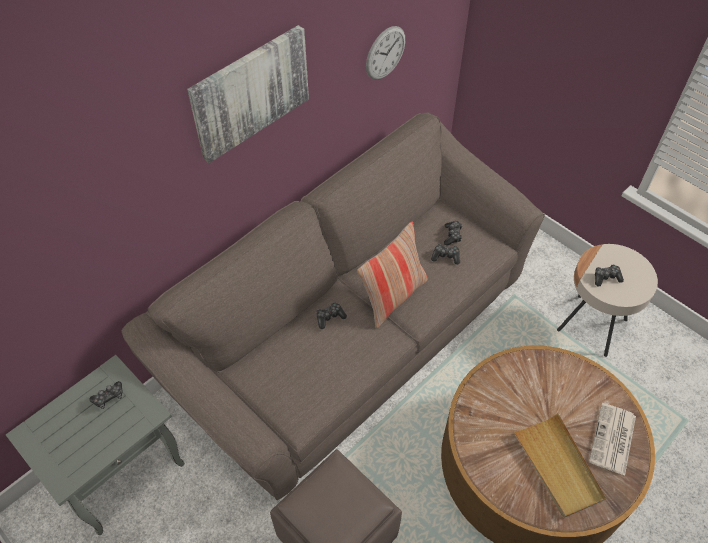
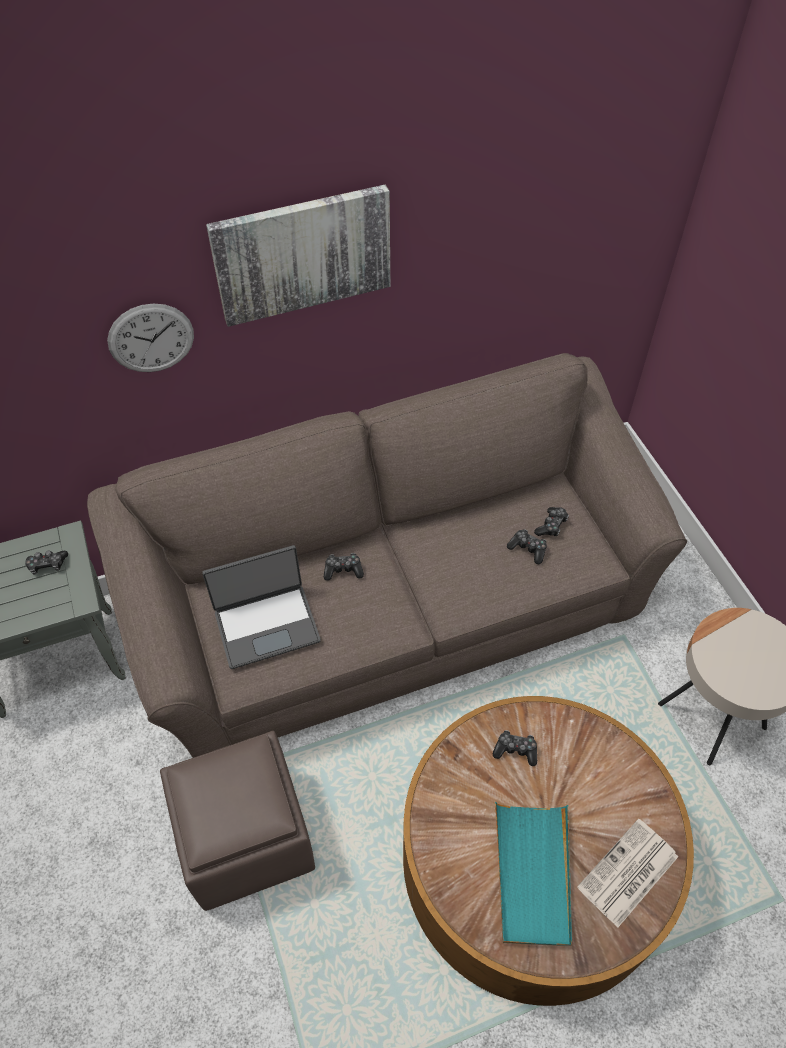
camera: 25 degrees right, 0 degrees up
pillow [357,222,428,328] -> none
wall clock [366,26,405,80] -> wall clock moved to [107,303,194,372]
beige tray [513,413,606,518] -> turquoise tray [495,802,572,946]
game controller [595,264,624,287] -> game controller moved to [493,730,537,766]
none -> laptop [202,545,321,669]

